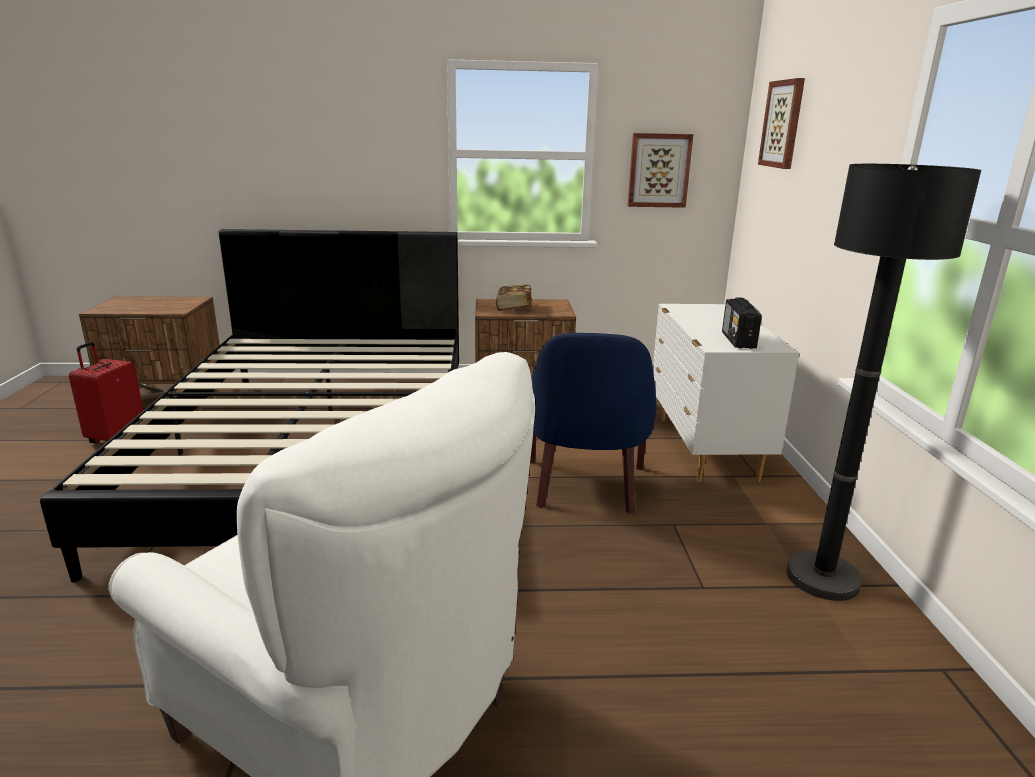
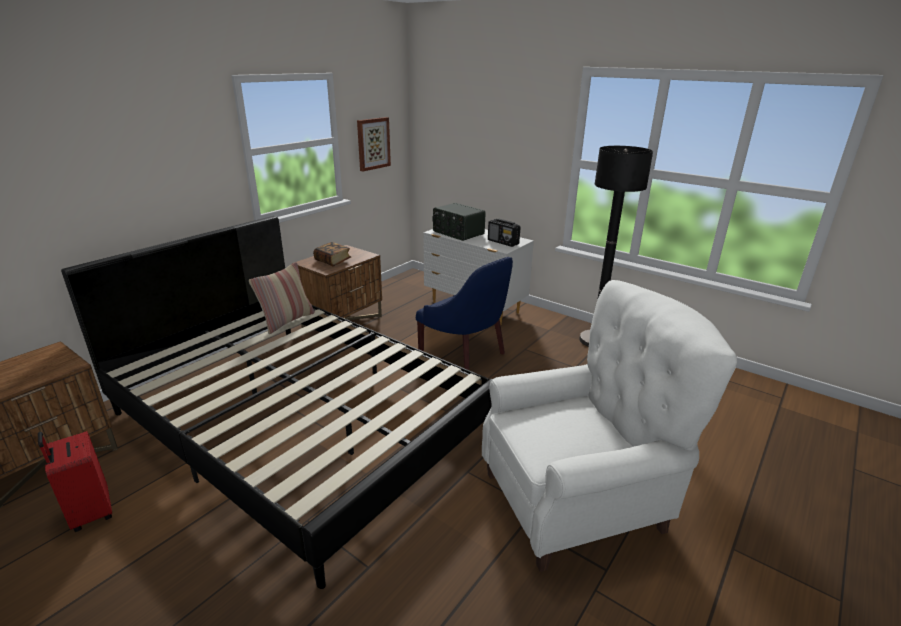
camera: 50 degrees left, 5 degrees up
picture [758,78,805,169] -> none
none -> pillow [249,262,315,334]
none -> radio [433,203,486,241]

